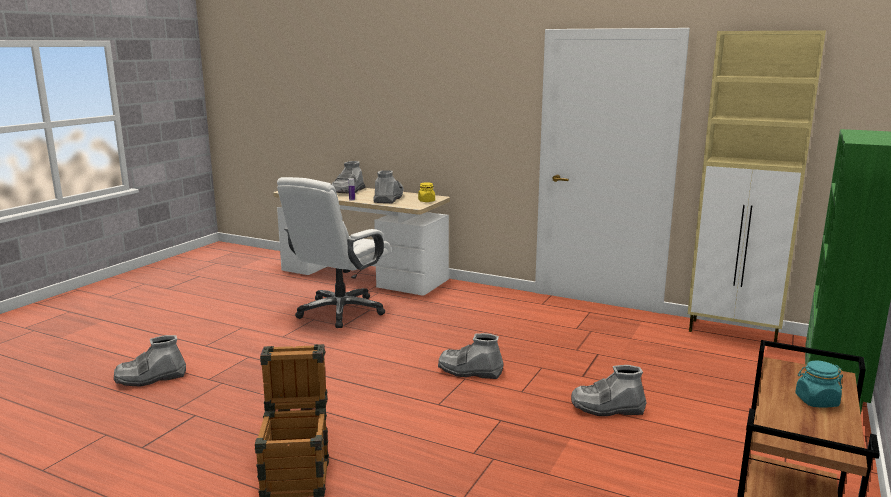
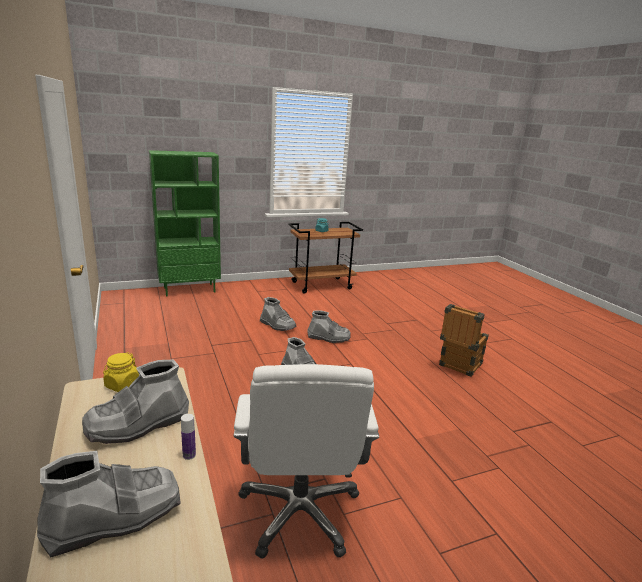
camera: 140 degrees left, 5 degrees up
grey boot [114,335,186,387] -> grey boot moved to [307,310,351,343]
white office chair [277,177,391,328] -> white office chair turned 105 degrees clockwise [234,364,379,559]
beige cabinet [688,30,826,342] -> none

